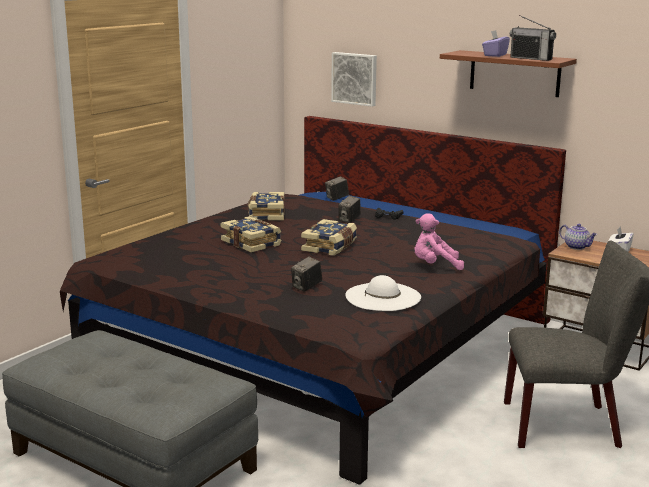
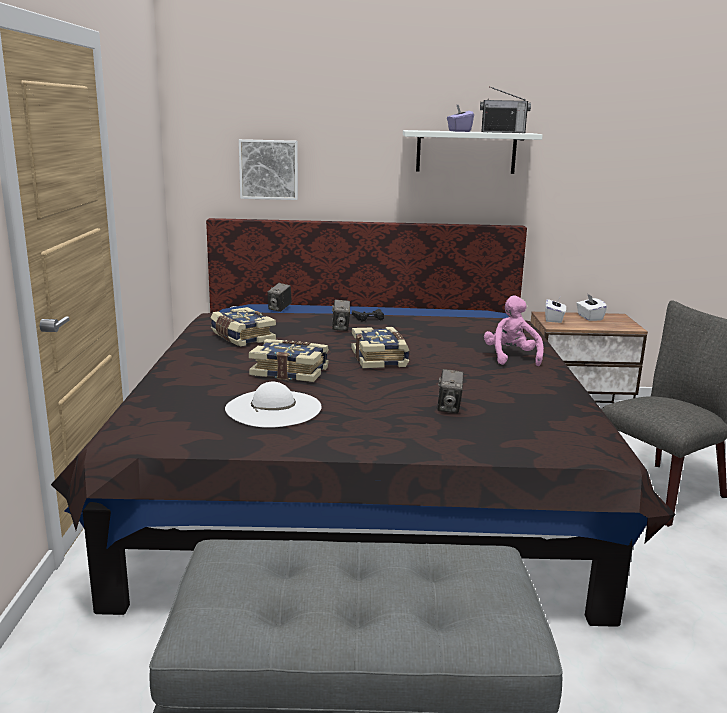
camera: 35 degrees left, 0 degrees up
white hat [345,275,421,311] -> white hat moved to [225,382,322,428]
pink plush toy [414,213,464,270] -> pink plush toy turned 120 degrees clockwise [484,295,544,366]
brown shelf [440,50,577,97] -> white shelf [403,130,543,174]
teapot [559,224,597,250] -> white tissue box [545,295,566,323]

